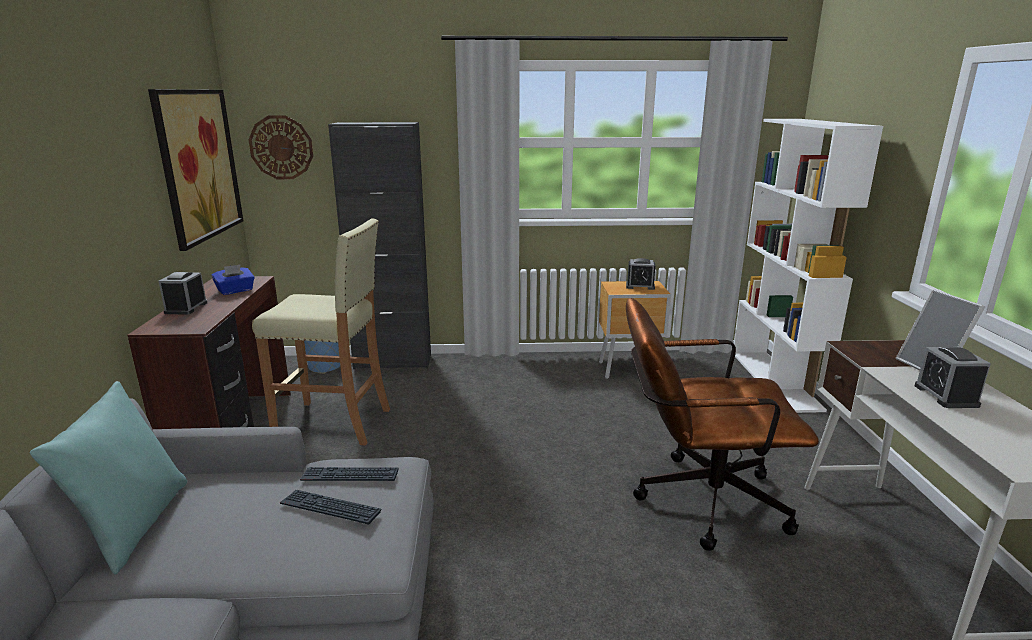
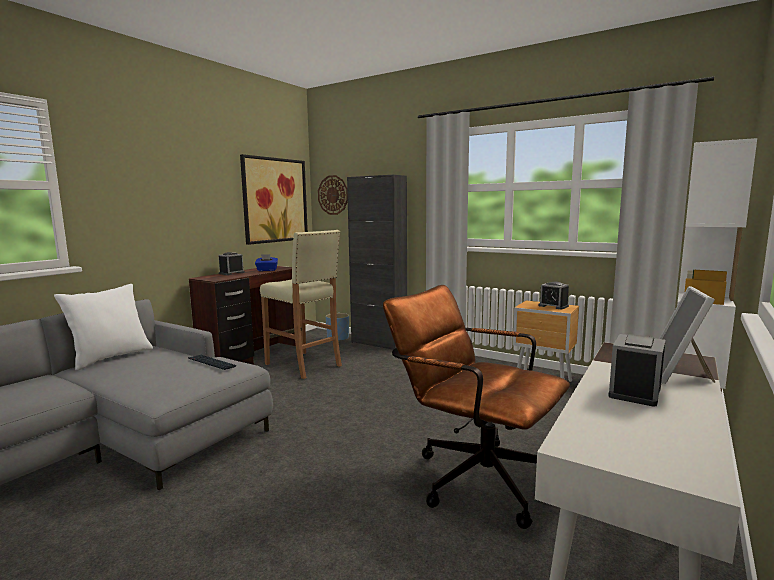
camera: 35 degrees right, 10 degrees down
turquoise pillow [30,381,187,575] -> white pillow [54,284,153,371]
keyboard [280,490,381,524] -> none

